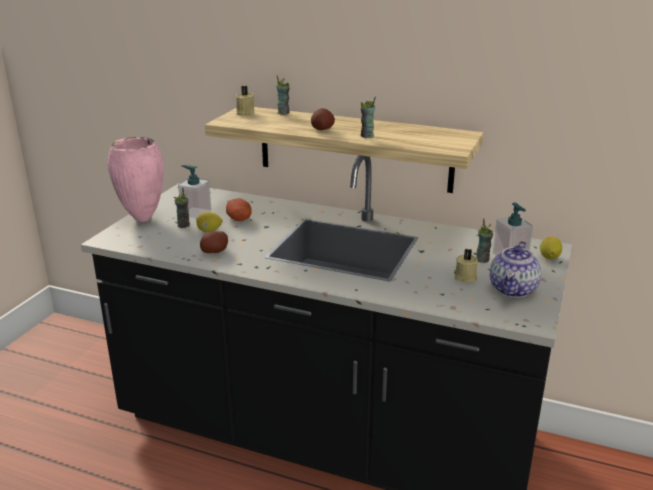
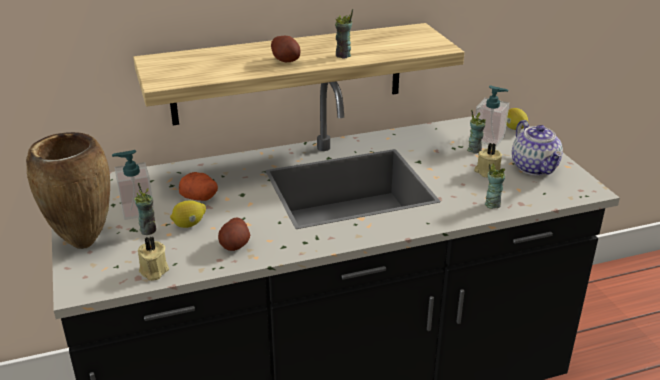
camera: 40 degrees left, 5 degrees up
pink vase [108,137,164,222] -> brown vase [26,132,110,249]
beige candle [236,85,254,115] -> beige candle moved to [138,236,169,281]
cup [276,75,290,115] -> cup moved to [485,163,505,209]

